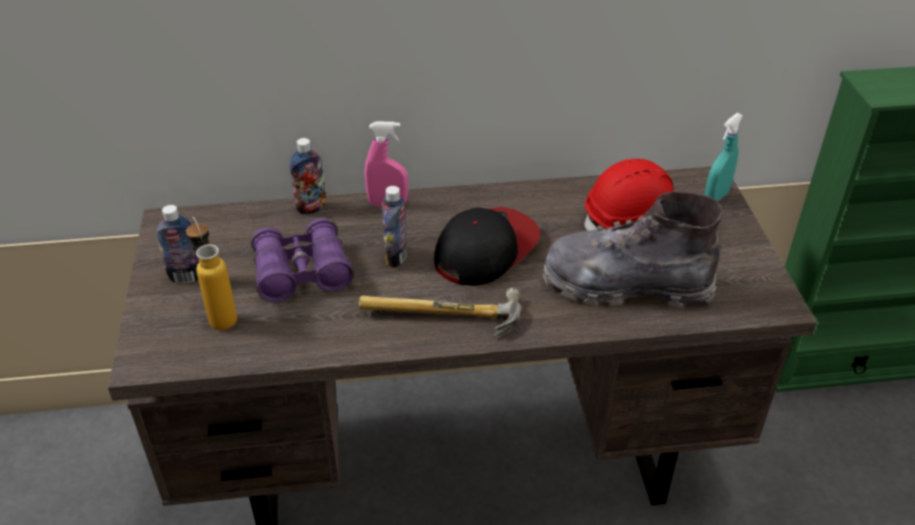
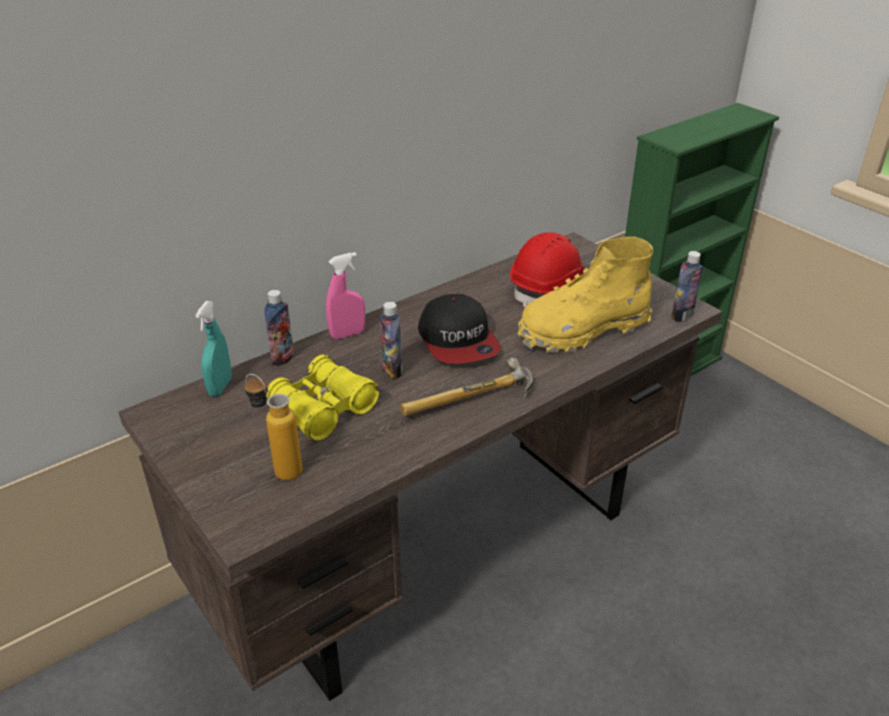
camera: 30 degrees left, 5 degrees down
bottle [156,205,200,284] -> bottle moved to [671,251,703,322]
purple binoculars [250,218,354,302] -> yellow binoculars [266,354,379,441]
cap [434,207,541,286] -> cap turned 150 degrees clockwise [418,294,501,364]
grey boot [542,191,723,308] -> yellow boot [518,237,653,353]
turquoise spray bottle [704,113,743,201] -> turquoise spray bottle moved to [195,301,232,397]

